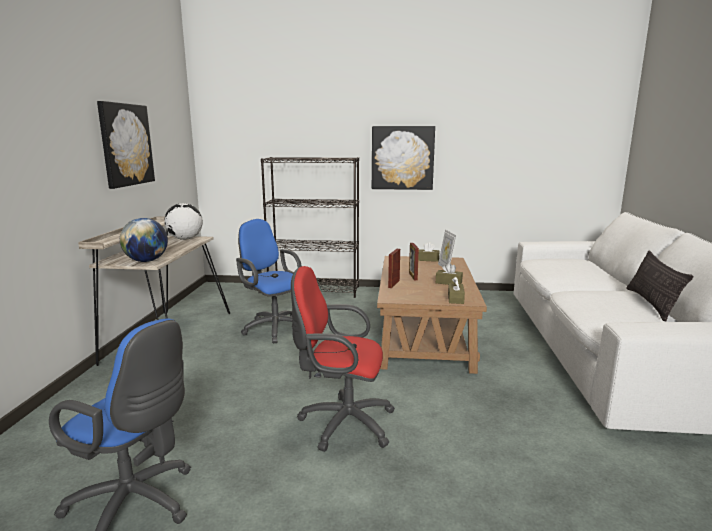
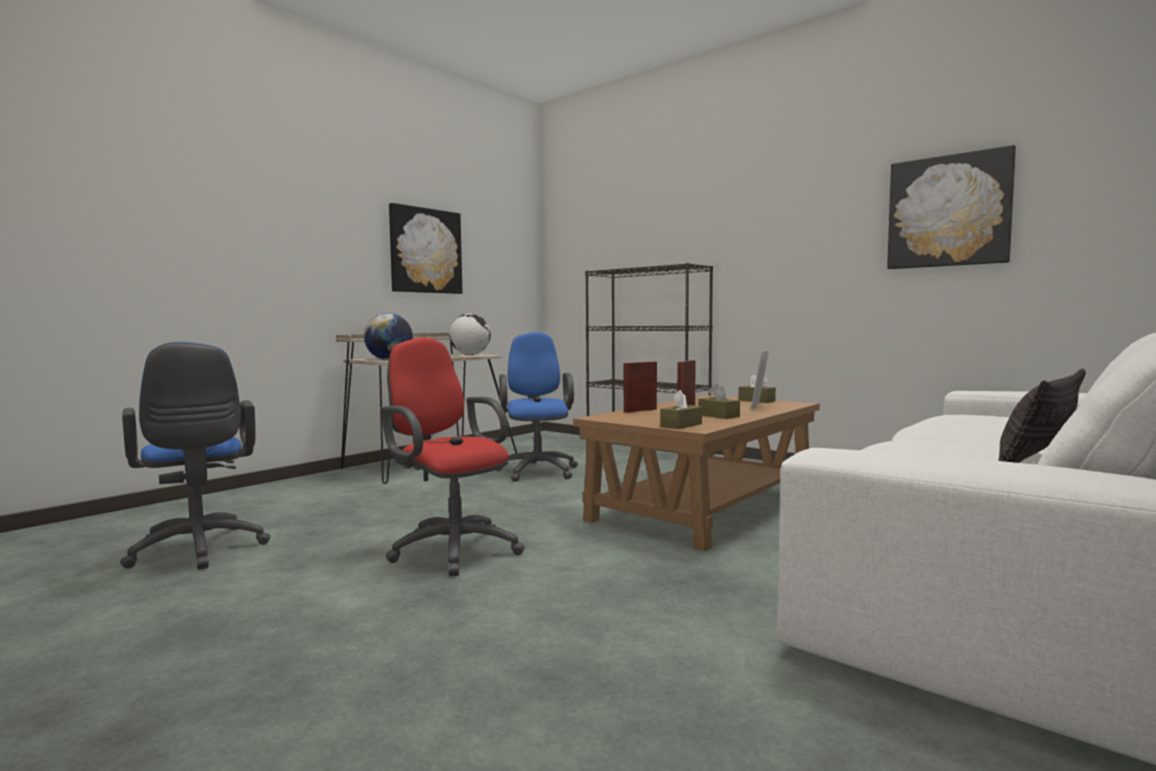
camera: 35 degrees right, 10 degrees down
picture [372,126,435,190] -> picture moved to [887,145,1016,269]

